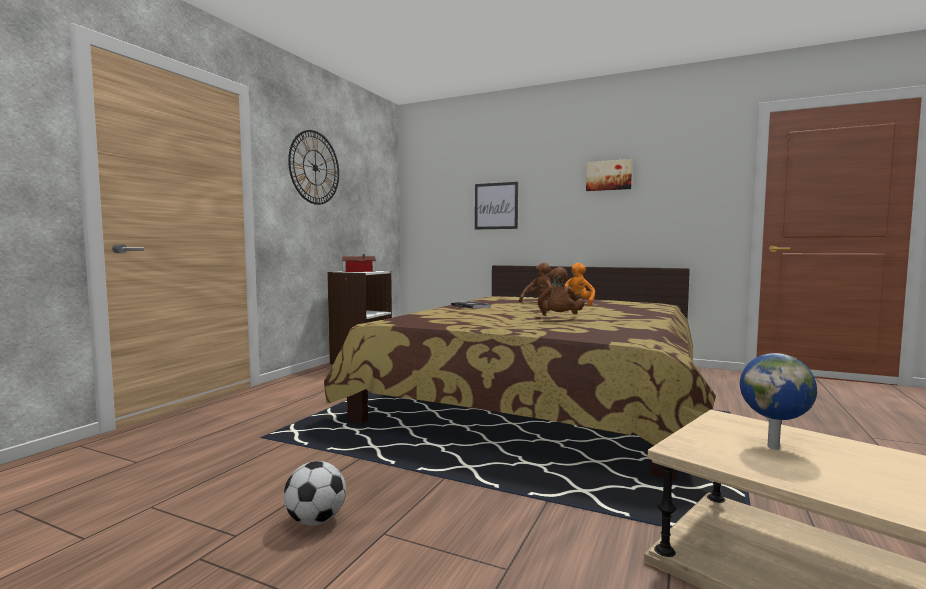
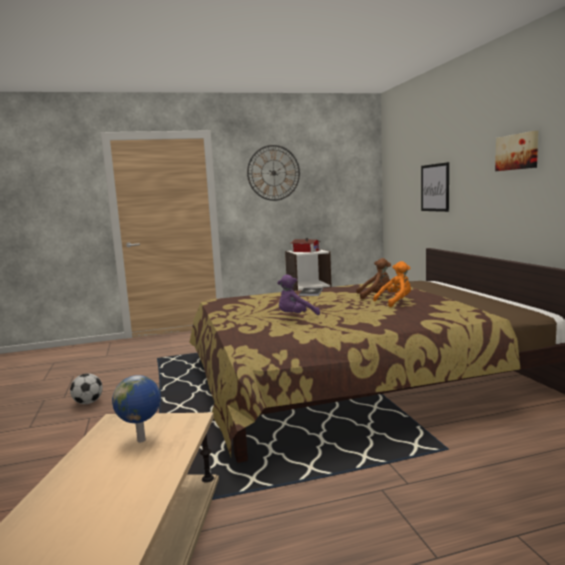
camera: 50 degrees right, 5 degrees up
brown plush toy [538,267,585,315] -> purple plush toy [278,275,320,315]

